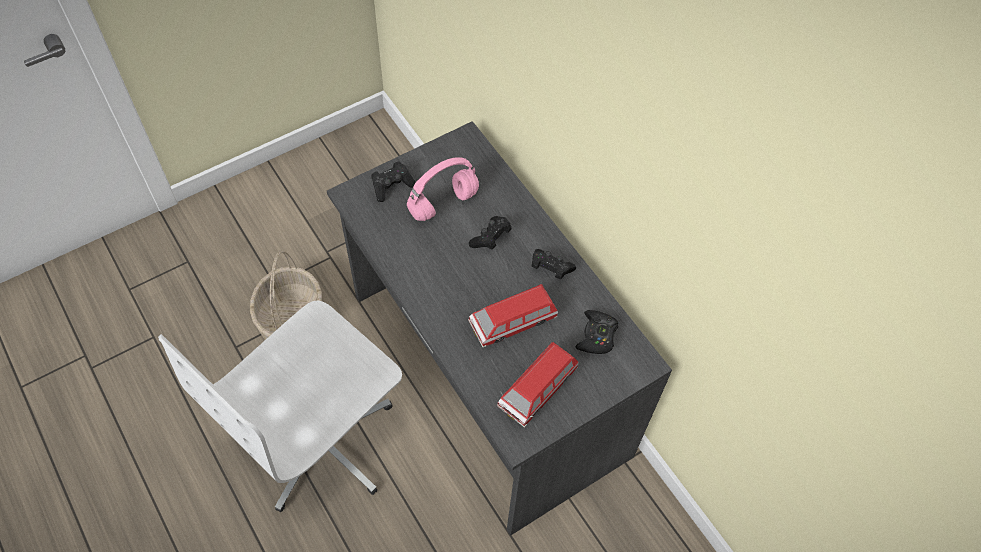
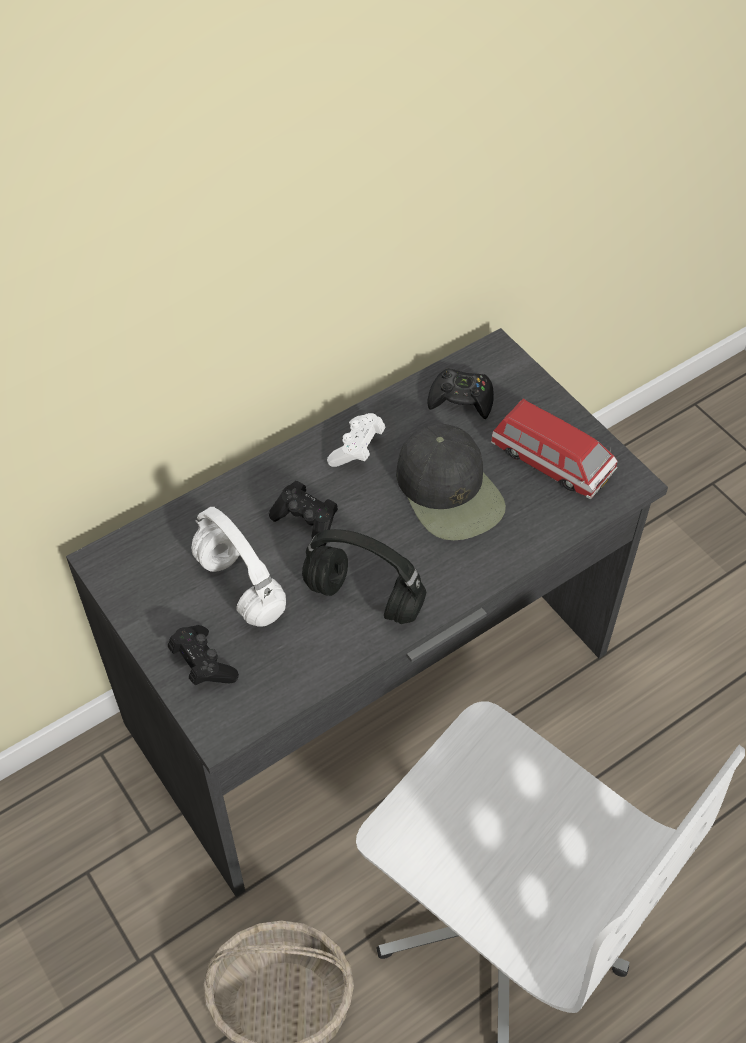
camera: 90 degrees left, 5 degrees down
pink headphones [407,157,479,221] -> white headphones [192,507,286,627]
toy car [468,284,558,348] -> black cap [396,423,506,540]
black game controller [531,249,576,279] -> white game controller [327,413,385,467]
none -> black headphones [302,529,427,624]

